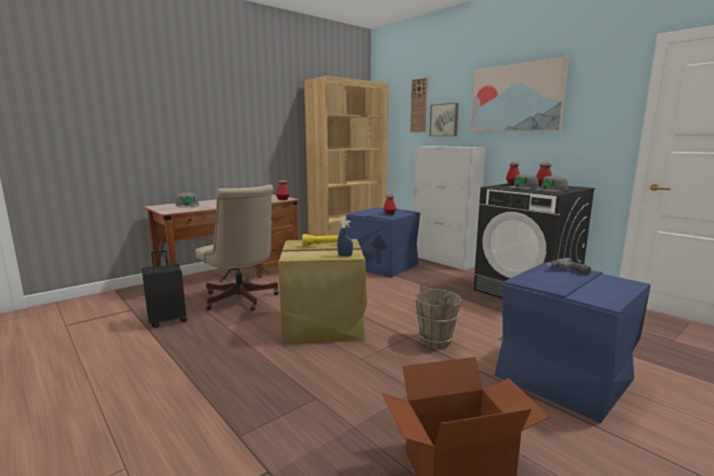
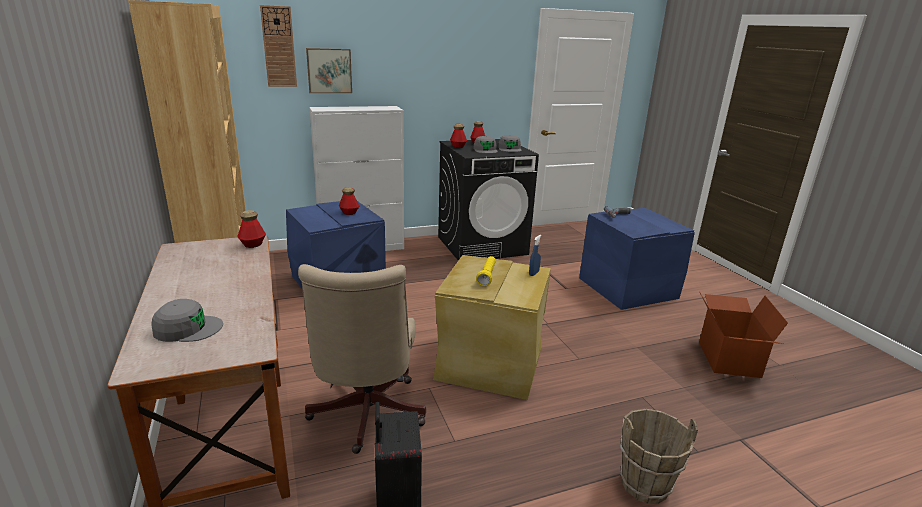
camera: 70 degrees left, 10 degrees up
beige office chair [195,185,279,311] -> beige office chair turned 105 degrees clockwise [298,264,426,454]
brown bucket [415,280,461,349] -> brown bucket moved to [620,409,698,504]
picture [471,57,569,131] -> none

